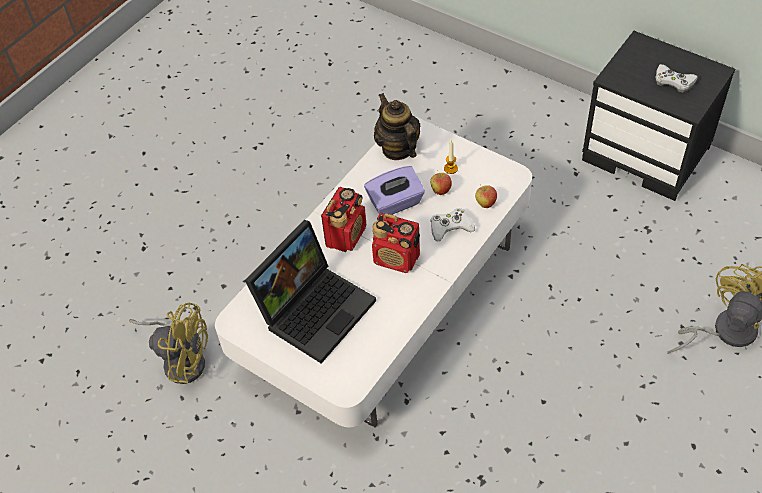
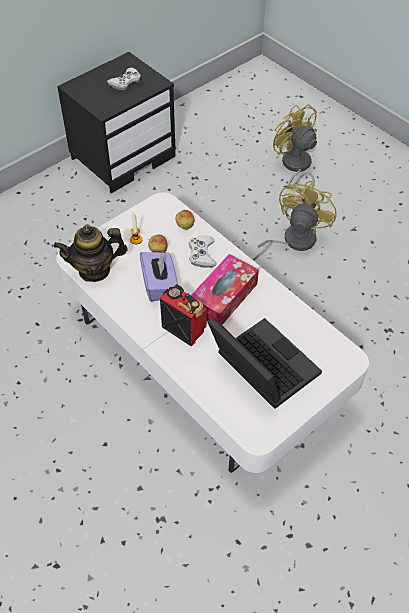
camera: 80 degrees left, 0 degrees up
yellow fan [129,303,208,384] -> yellow fan moved to [253,181,337,261]
radio [372,213,420,273] -> tissue box [191,254,259,325]

